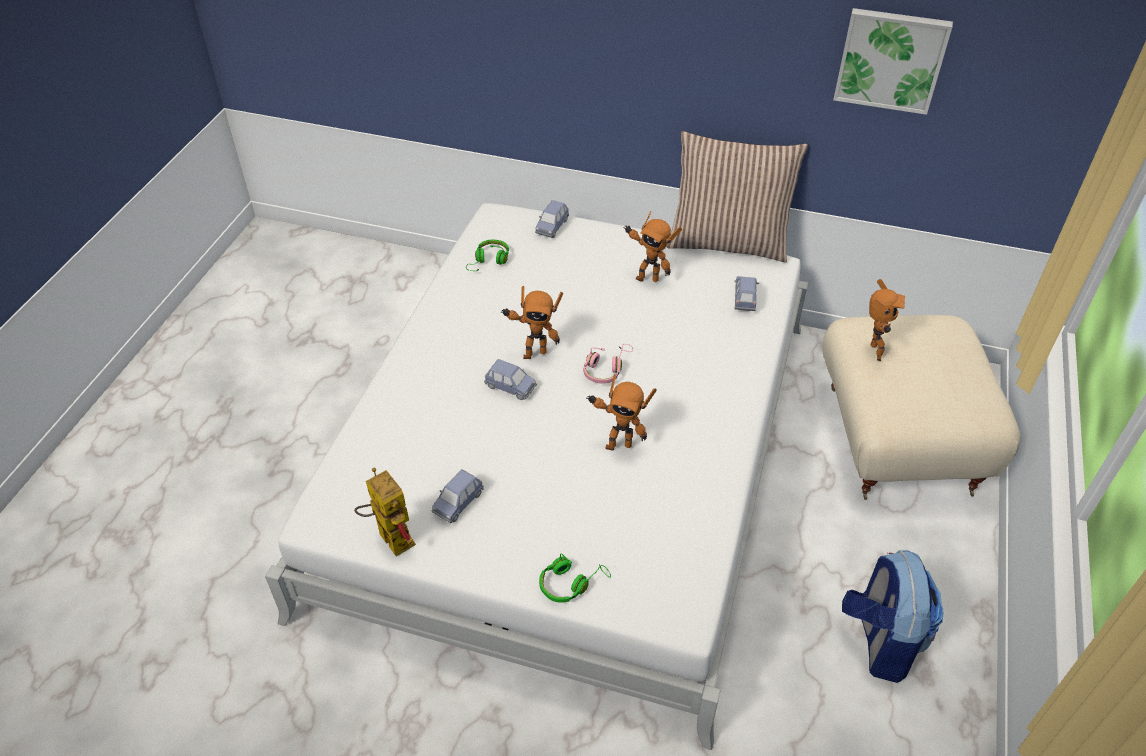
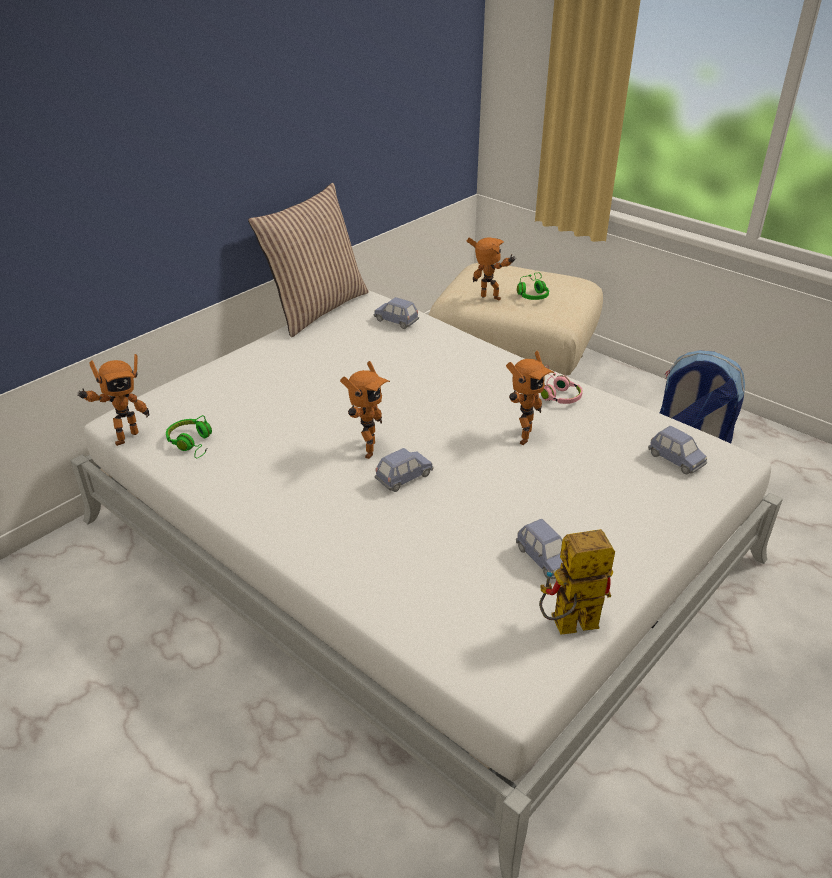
camera: 65 degrees left, 10 degrees down
blue toy car [535,200,569,238] -> blue toy car moved to [648,426,708,474]
green headphones [539,554,611,603] -> green headphones moved to [517,273,549,300]
pink headphones [583,344,633,384] -> pink headphones moved to [541,365,583,404]
toy robot [623,211,682,282] -> toy robot moved to [77,354,149,446]
picture [833,8,953,115] -> none

